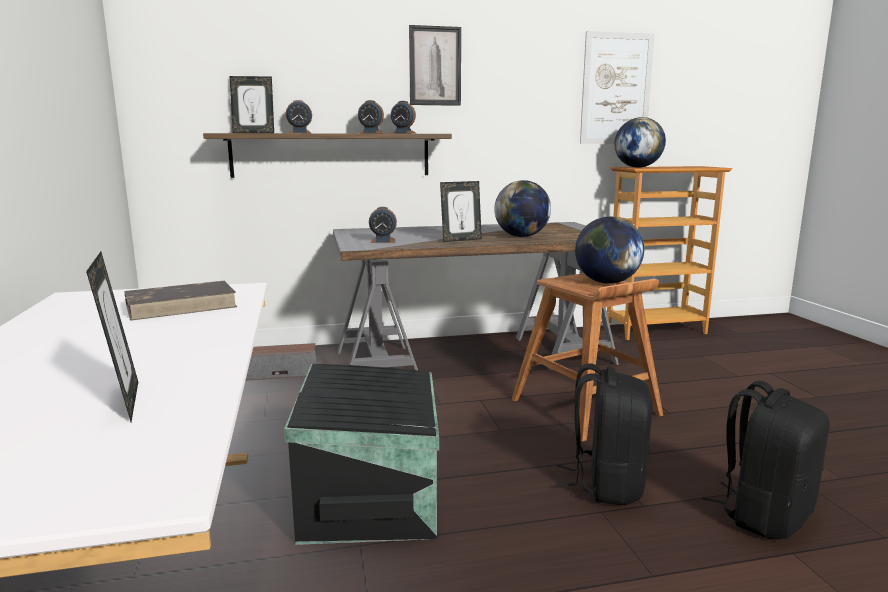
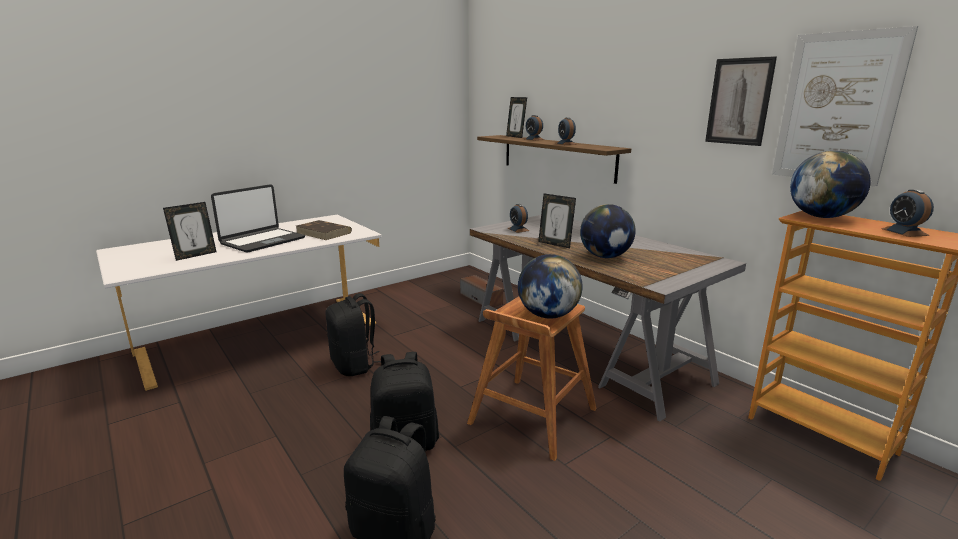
camera: 65 degrees right, 5 degrees up
black storage box [284,364,439,545] -> black backpack [325,293,381,376]
alarm clock [391,101,416,134] -> alarm clock moved to [881,189,934,237]
picture [409,25,461,106] -> picture moved to [705,56,777,146]
none -> laptop [211,184,305,253]

